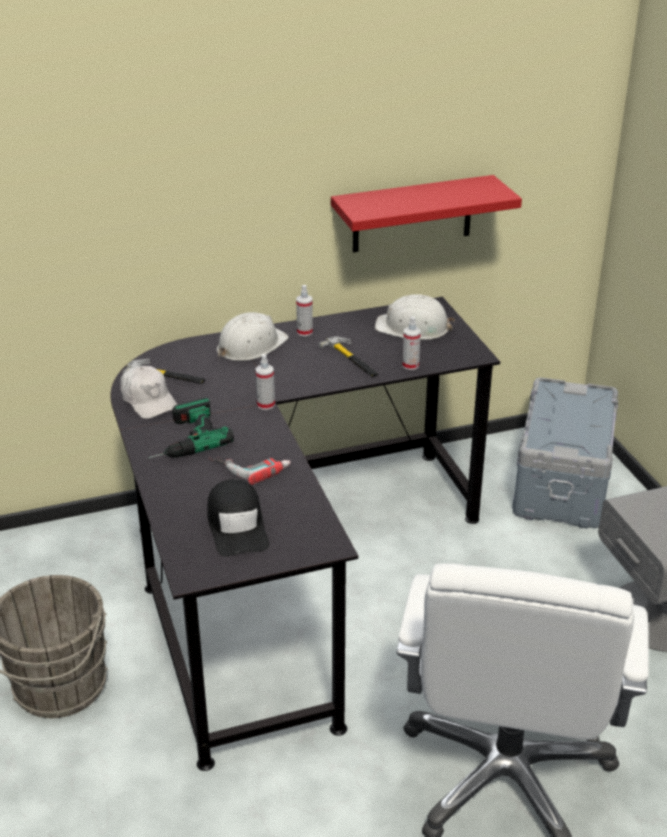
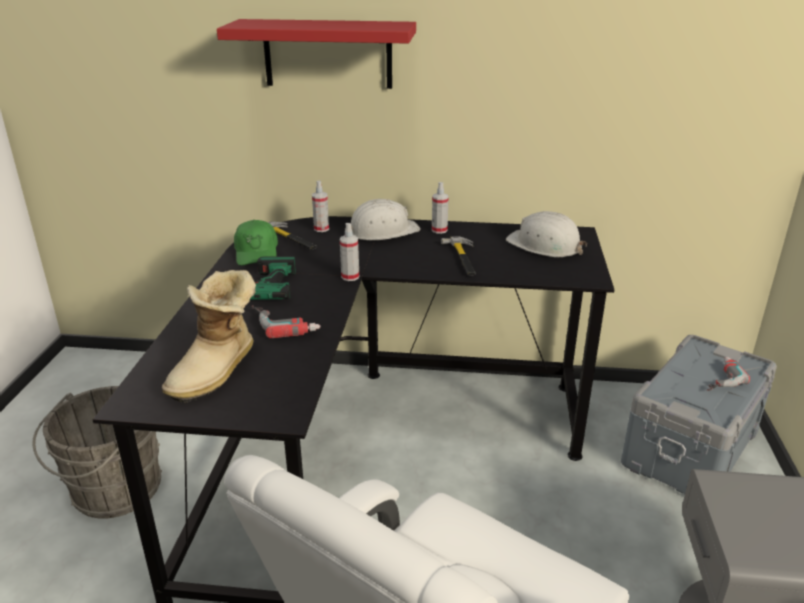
camera: 25 degrees right, 5 degrees down
white cap [120,365,177,419] -> green cap [234,220,278,266]
black cap [207,479,269,557] -> boot [162,270,256,403]
red shelf [331,175,522,252] -> red shelf moved to [217,19,416,89]
spray bottle [402,316,421,370] -> spray bottle moved to [312,180,329,232]
none -> power drill [707,357,750,391]

